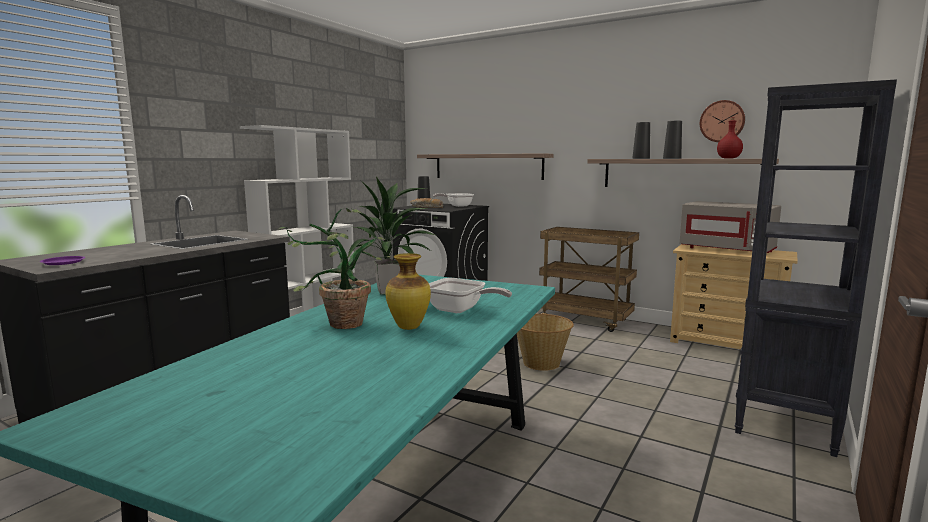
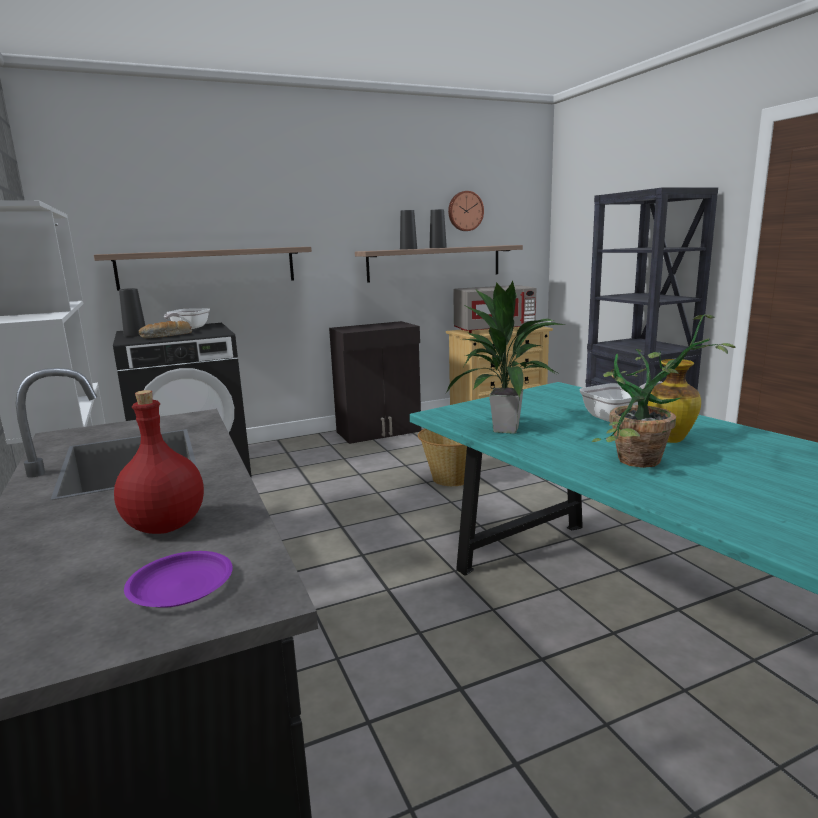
camera: 55 degrees left, 5 degrees up
brown cart [539,227,639,332] -> black cabinet [329,321,421,444]
red bottle [717,117,743,159] -> red bottle moved to [114,390,204,534]

